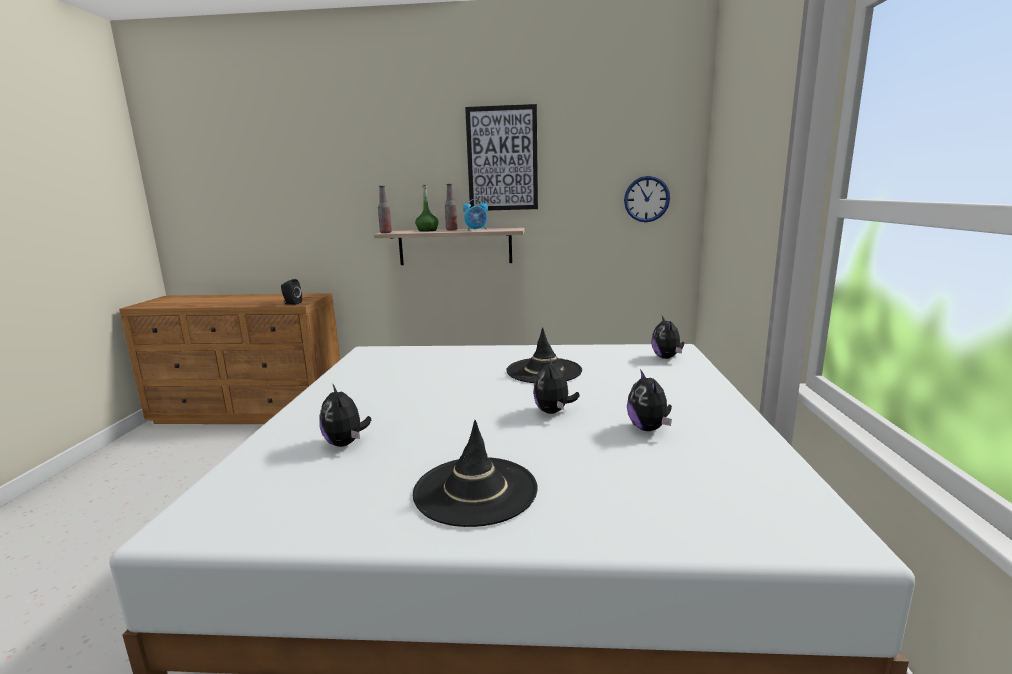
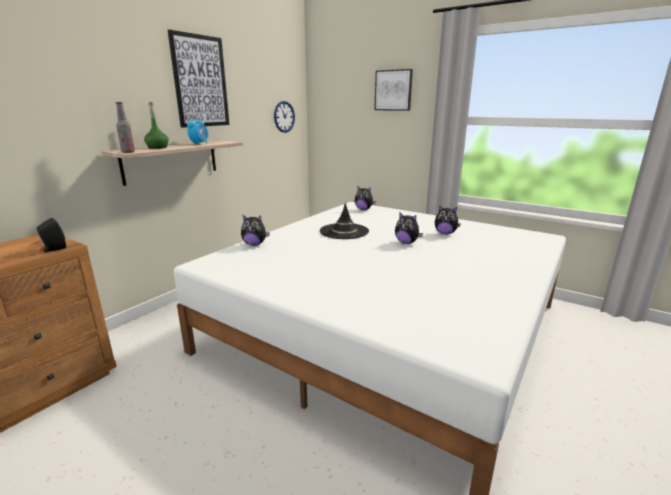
camera: 60 degrees left, 5 degrees up
plush toy [320,385,371,447] -> plush toy moved to [241,215,270,246]
black hat [413,420,538,527] -> none
bottle [445,184,458,231] -> none
none -> picture [374,69,413,111]

